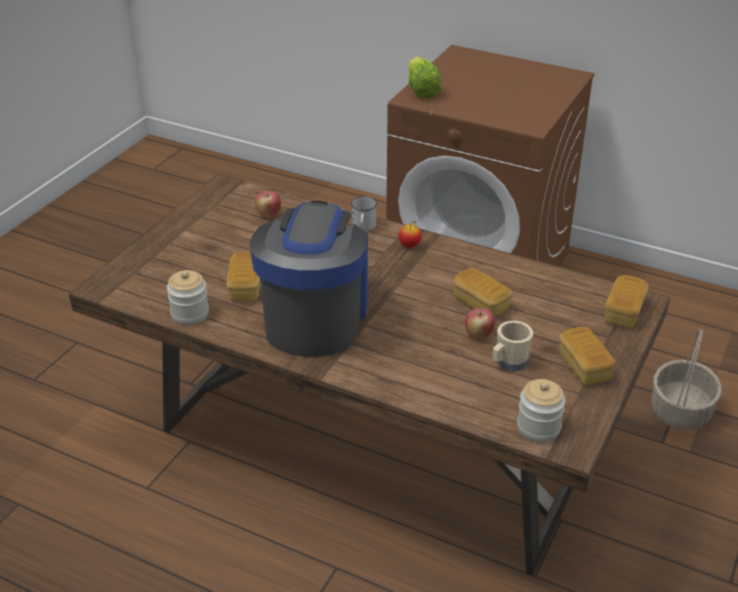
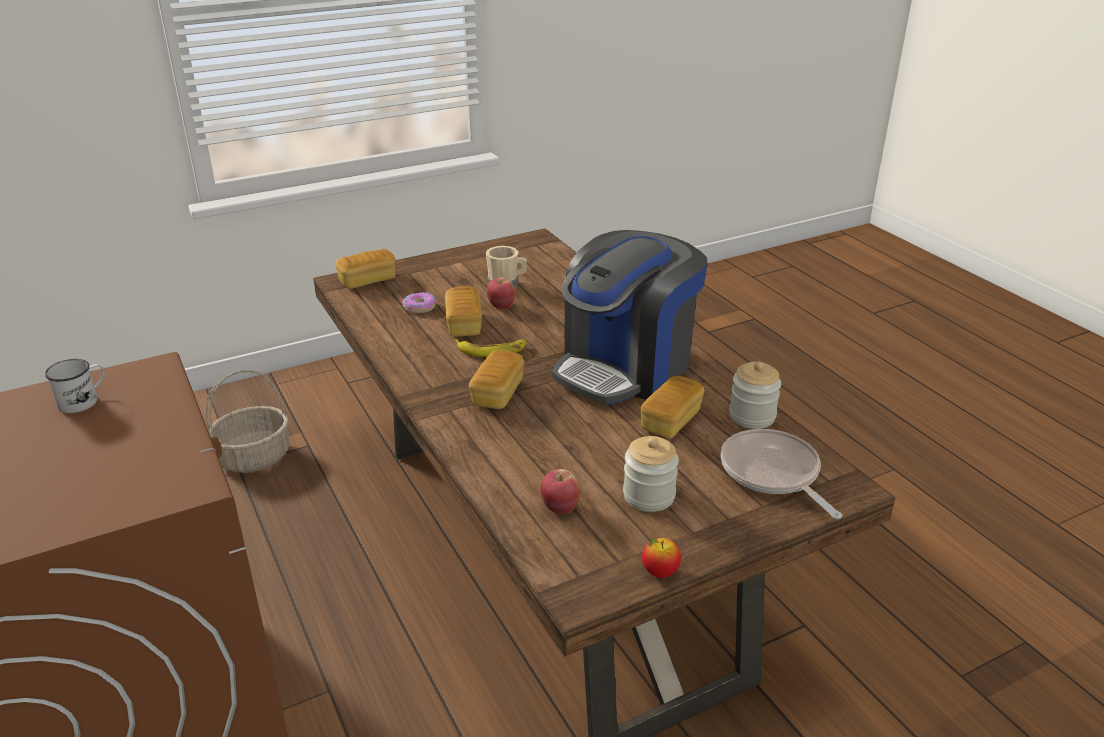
camera: 145 degrees left, 5 degrees down
white mug [351,196,377,231] -> white mug moved to [45,359,105,413]
apple [398,221,422,248] -> apple moved to [642,538,681,578]
lettuce [408,57,442,98] -> none
jar [517,379,565,442] -> jar moved to [623,436,679,512]
bread [559,327,615,385] -> bread moved to [469,350,524,409]
none -> donut [402,292,436,313]
none -> banana [455,339,527,357]
none -> frying pan [721,429,842,519]

